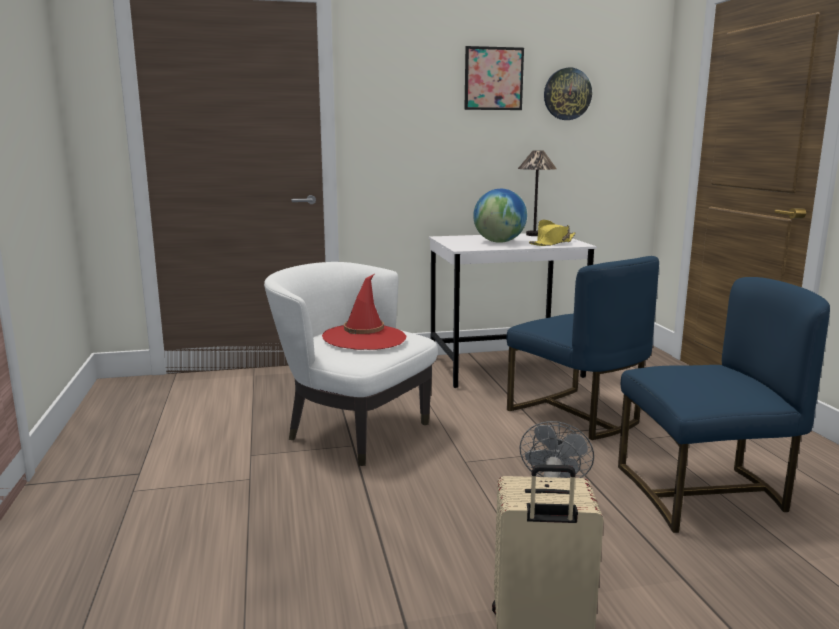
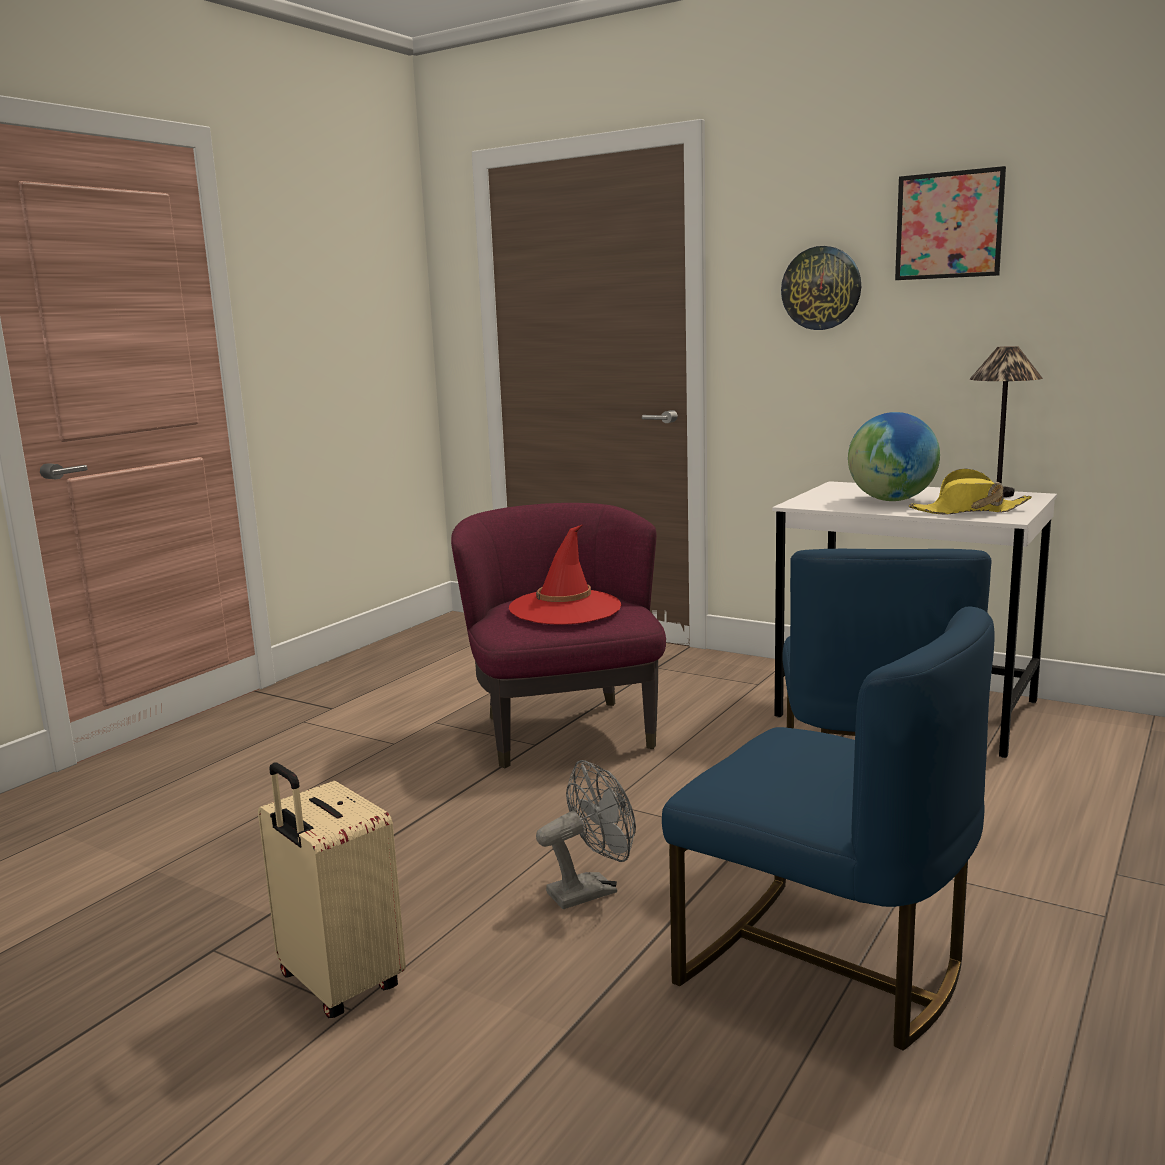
camera: 45 degrees right, 0 degrees up
white armchair [264,262,438,466] -> purple armchair [451,503,666,768]
wall clock [544,68,592,120] -> wall clock moved to [781,246,861,330]

